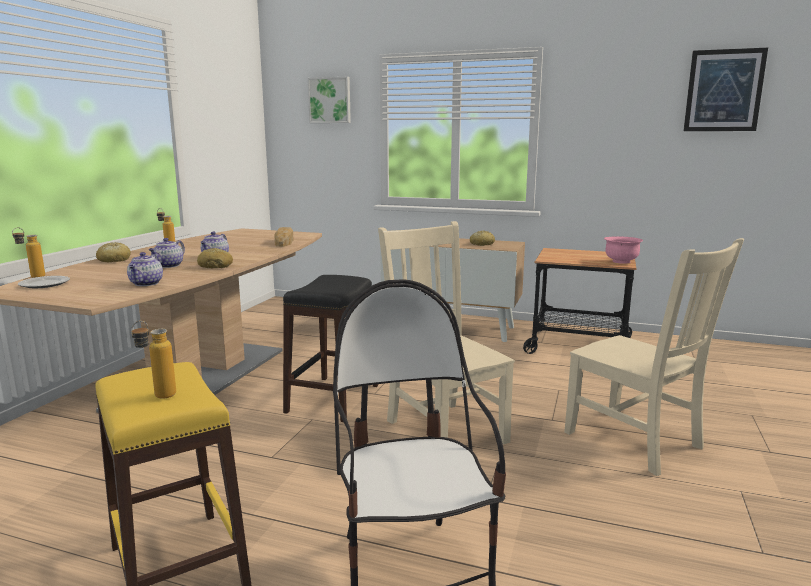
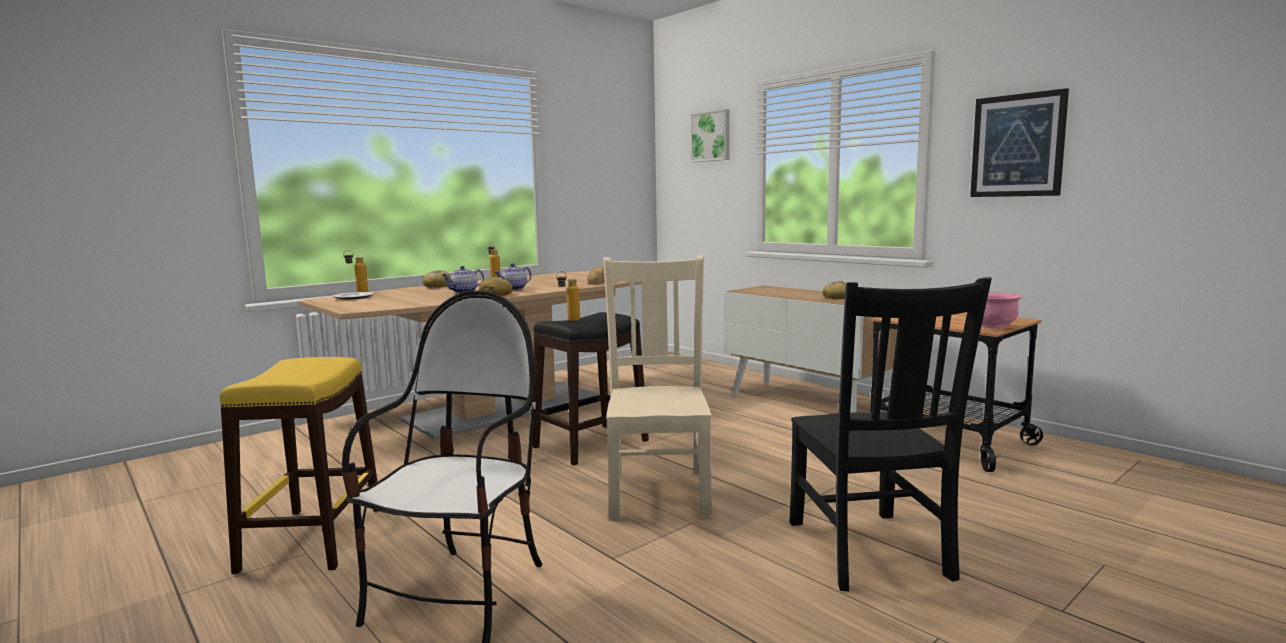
camera: 30 degrees right, 5 degrees down
teapot [127,252,163,286] -> none
bottle [131,321,176,399] -> bottle moved to [556,271,580,321]
beige chair [564,238,744,476] -> black chair [789,277,992,591]
picture [683,48,768,131] -> picture moved to [970,88,1069,197]

